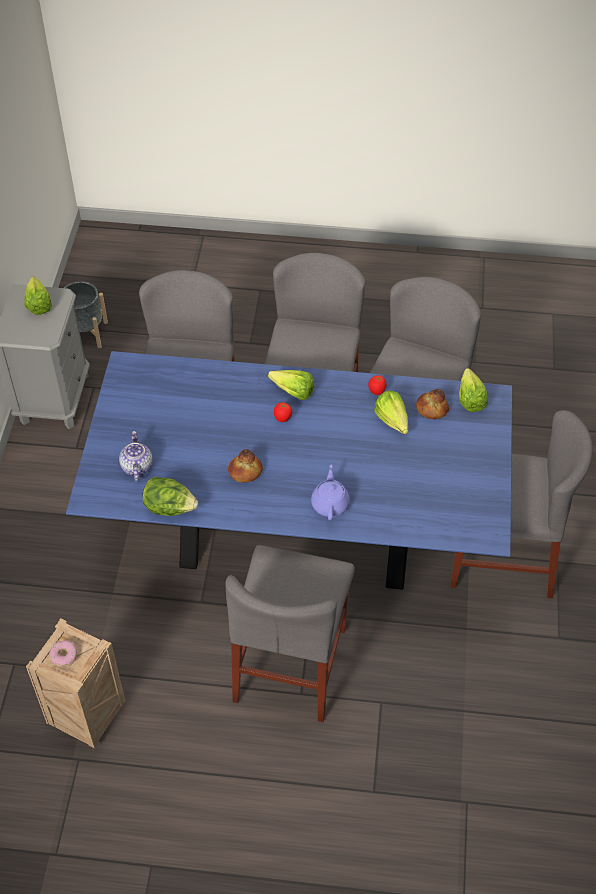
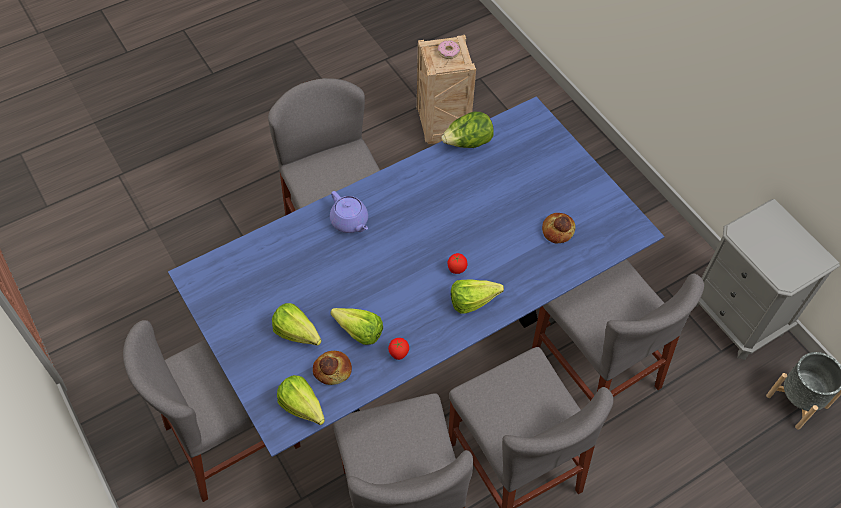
camera: 140 degrees right, 5 degrees up
lettuce [24,276,52,315] -> lettuce moved to [272,303,322,346]
teapot [119,431,153,481] -> none
bread [228,449,263,483] -> bread moved to [542,213,576,243]

